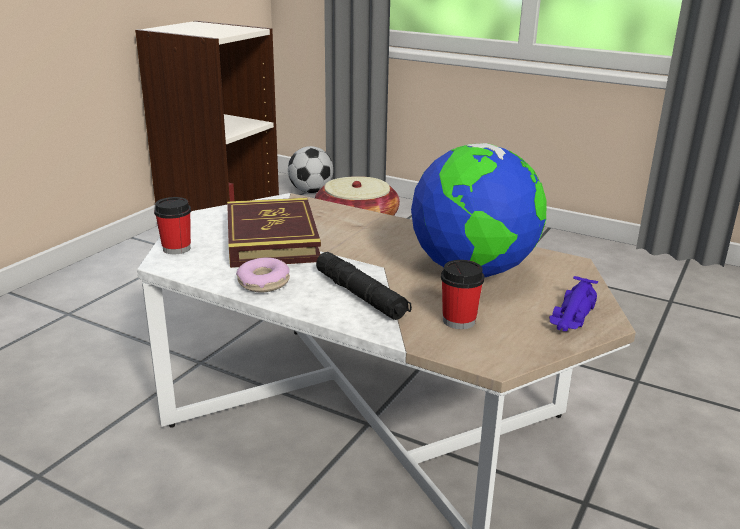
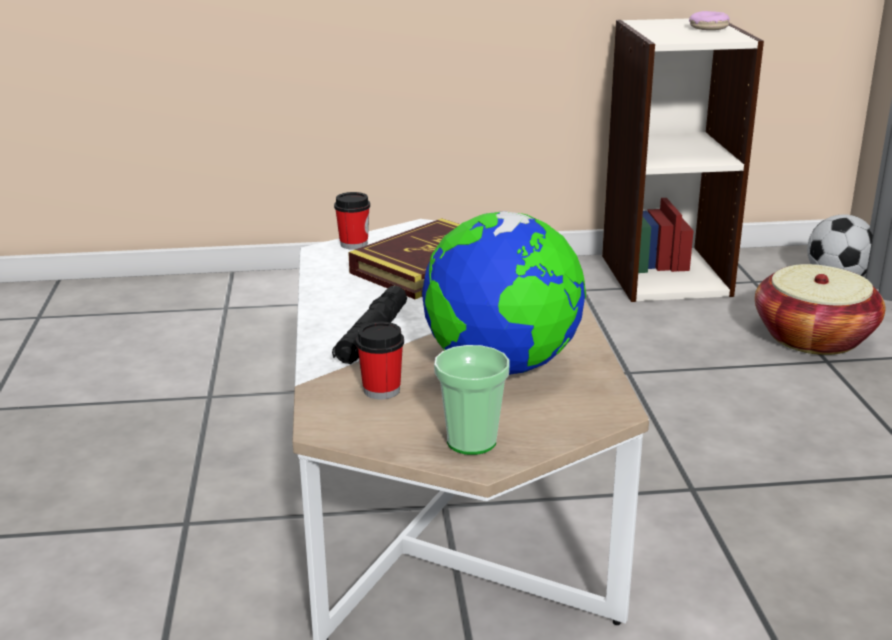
camera: 55 degrees right, 0 degrees up
donut [236,257,290,293] -> donut moved to [689,11,730,30]
purple toy car [549,276,598,331] -> cup [434,345,510,455]

